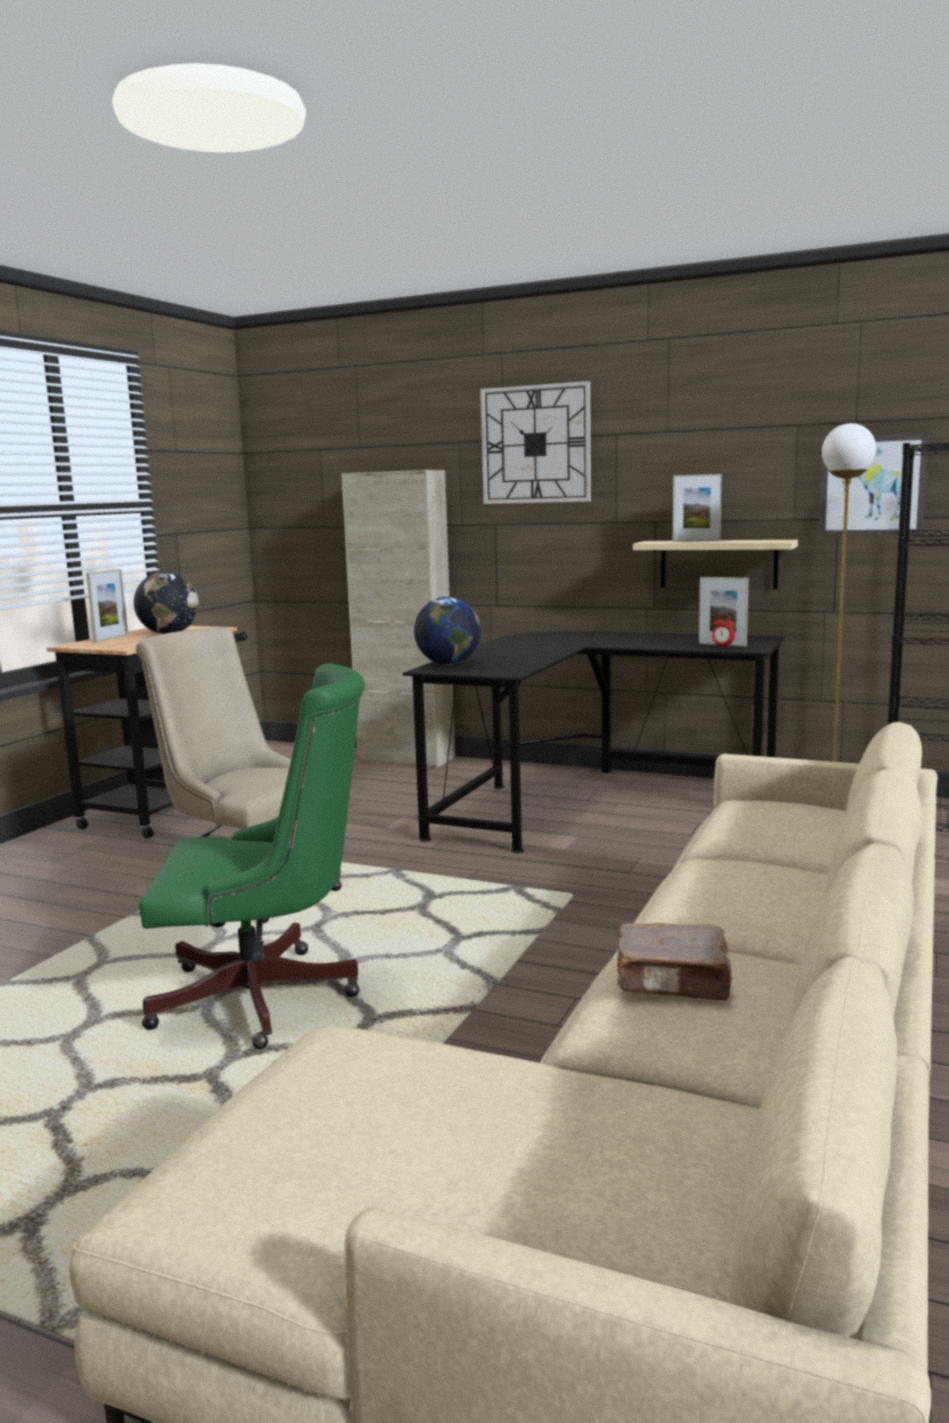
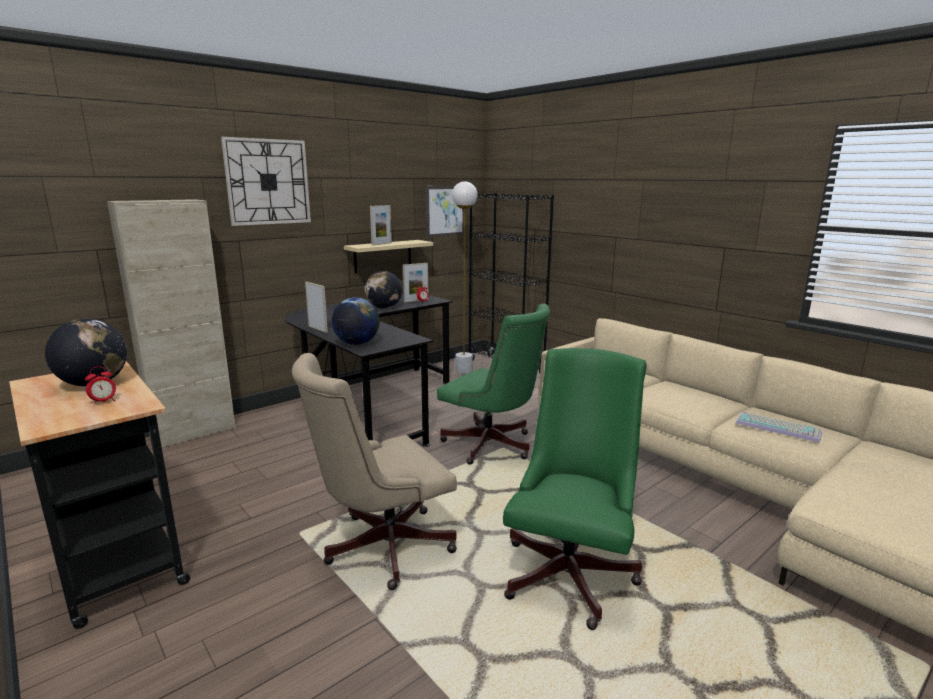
camera: 65 degrees left, 5 degrees up
picture frame [86,569,128,642] -> picture frame moved to [305,282,328,333]
brown book [617,923,733,1001] -> keyboard [736,412,822,443]
none -> alarm clock [85,367,116,405]
none -> globe [365,271,402,309]
none -> green office chair [437,304,550,465]

